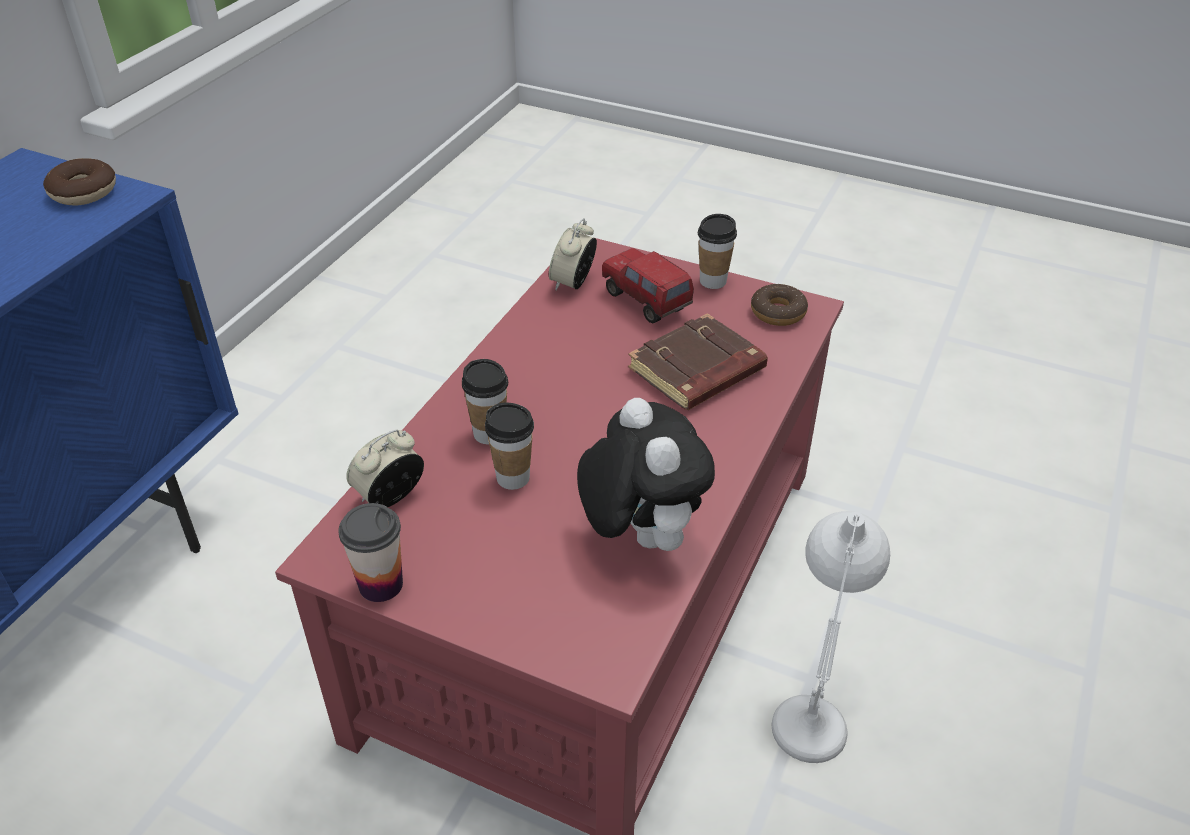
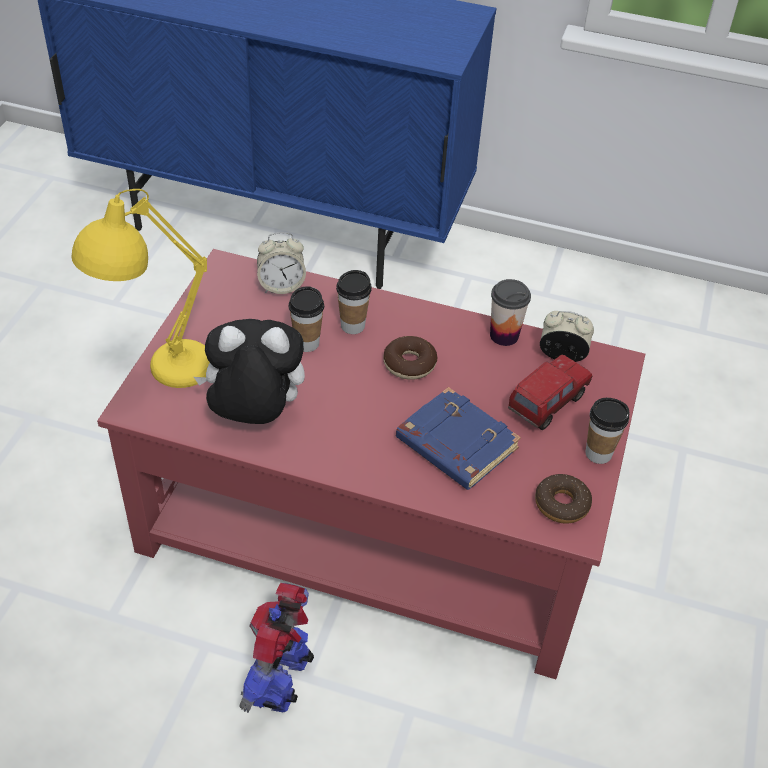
camera: 80 degrees right, 5 degrees up
donut [43,158,116,206] -> donut moved to [383,336,437,380]
cup [338,503,403,602] -> cup moved to [490,279,531,346]
alarm clock [346,429,424,507] -> alarm clock turned 135 degrees clockwise [257,232,306,294]
plush toy [577,398,715,551] -> plush toy turned 150 degrees counterclockwise [194,319,305,424]
brown book [628,313,768,410] -> blue book [396,387,521,490]
white table lamp [772,511,890,763] -> toy robot [239,583,314,713]
none -> yellow table lamp [72,189,210,388]

